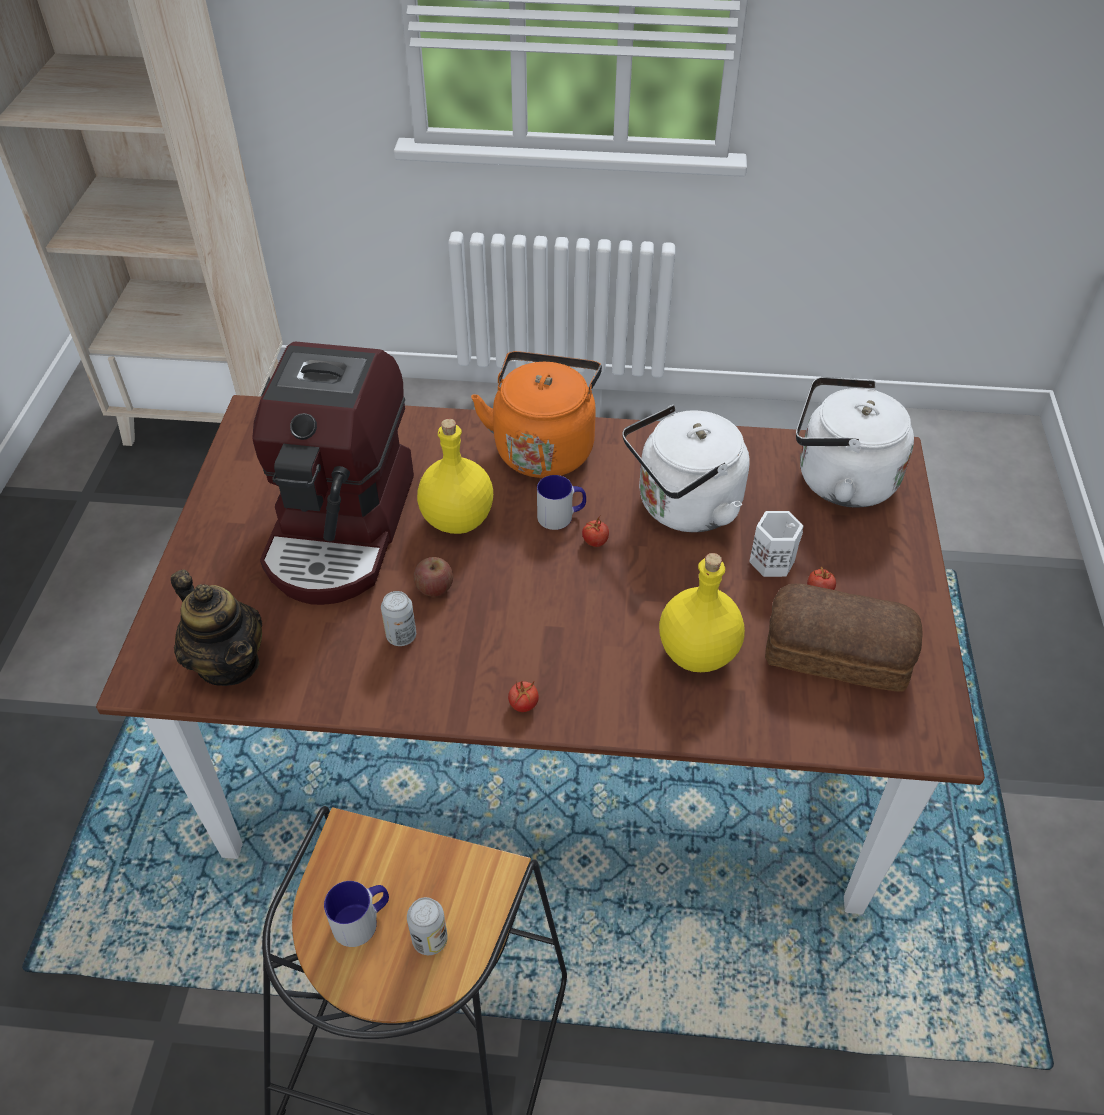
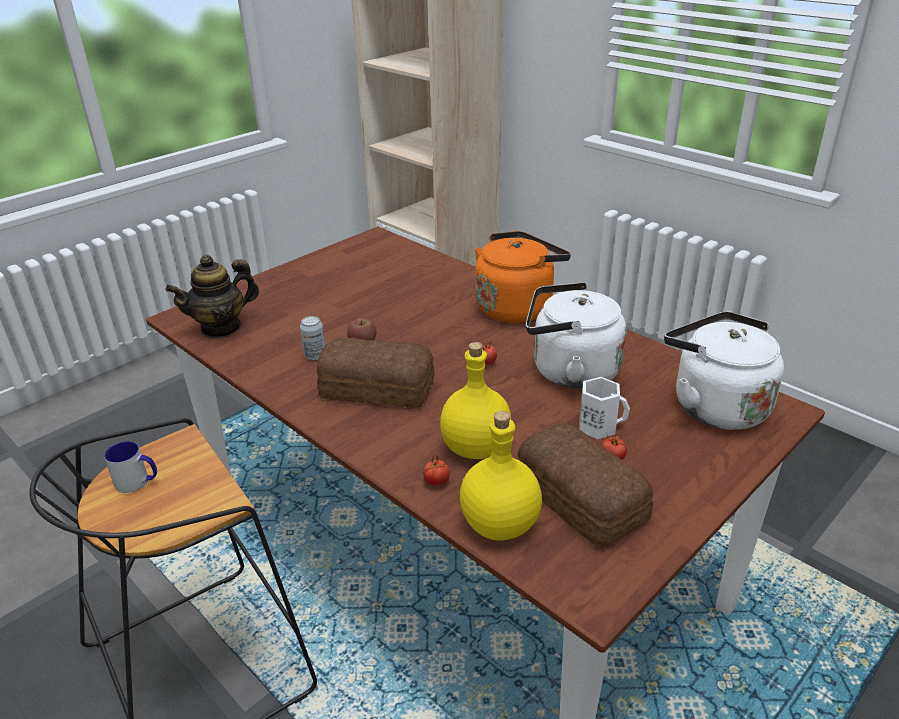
camera: 40 degrees right, 15 degrees down
teapot [171,569,262,686] -> teapot turned 60 degrees clockwise [166,255,259,338]
coffee machine [252,341,414,605] -> none
can [407,897,448,955] -> none
yellow bottle [417,419,493,534] -> yellow bottle moved to [460,411,542,541]
tomato [508,680,539,712] -> tomato moved to [423,454,450,486]
mug [537,475,586,530] -> none
none -> bread [317,338,434,409]

